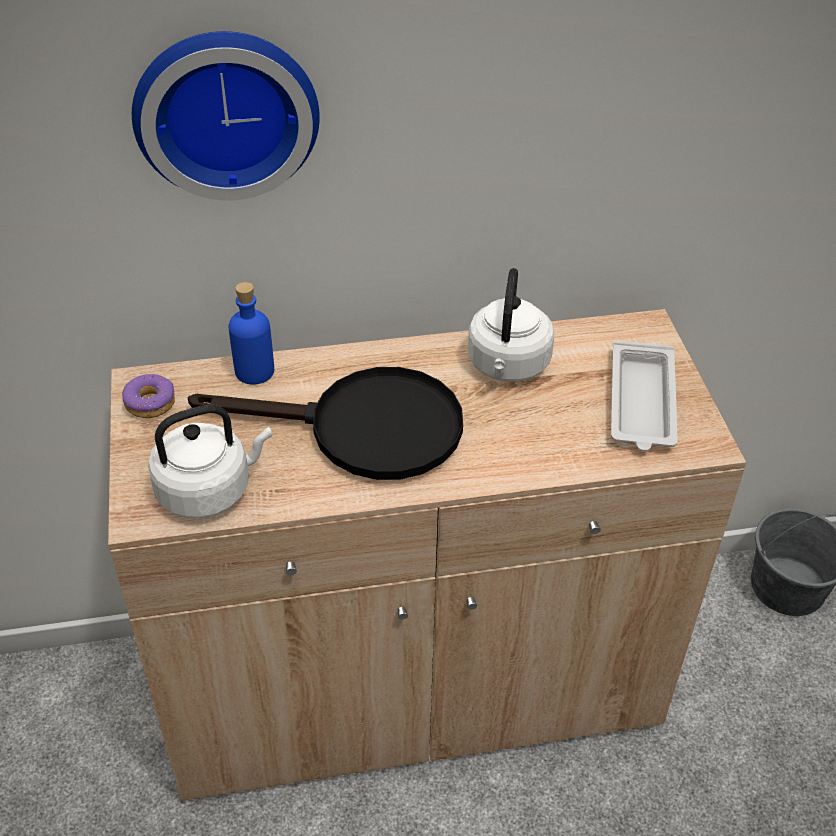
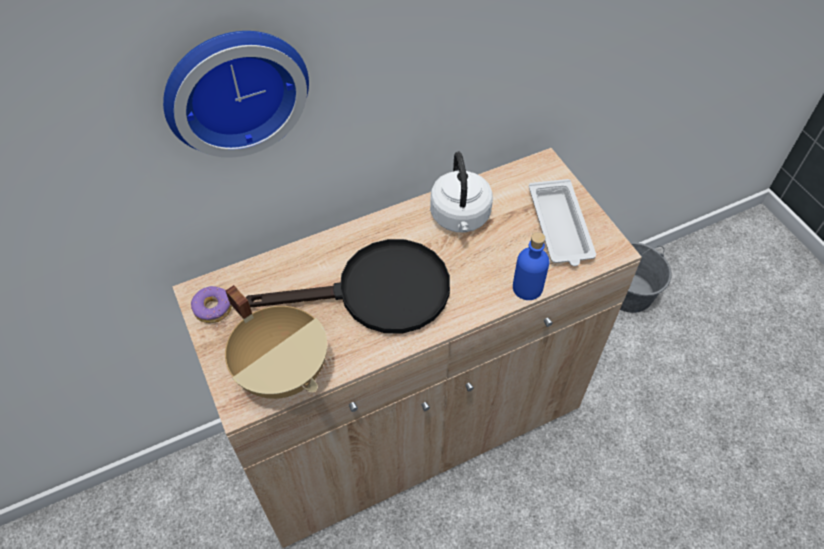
camera: 15 degrees left, 10 degrees up
white kettle [148,405,272,518] -> beige cooking pot [225,285,327,399]
blue bottle [228,282,274,385] -> blue bottle moved to [513,232,549,300]

